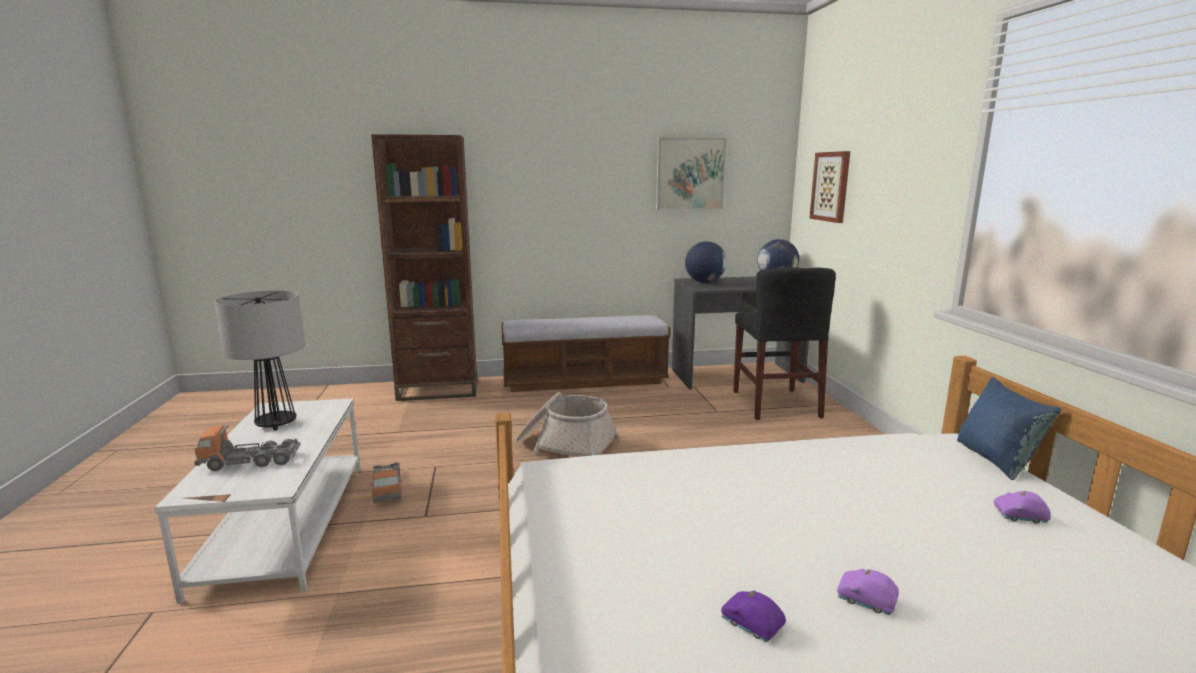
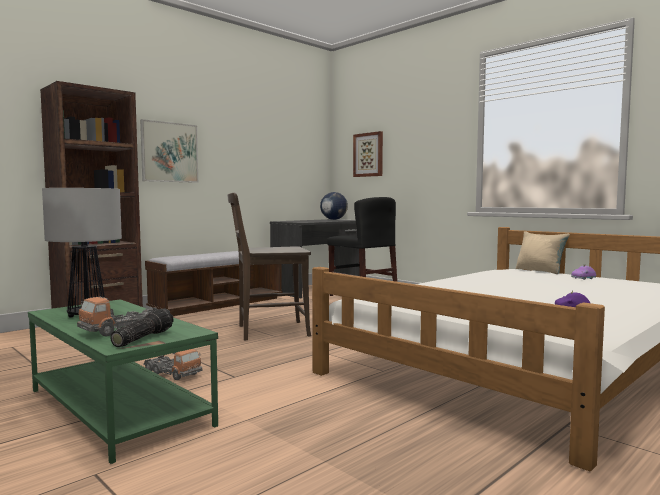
camera: 35 degrees left, 10 degrees down
white coffee table [155,398,361,604] -> green coffee table [28,299,218,464]
basket [516,392,620,457] -> brown chair [227,192,311,340]
picture [656,138,727,210] -> picture moved to [140,119,198,183]
globe [685,241,727,283] -> none
purple toy car [837,569,899,615] -> none
blue pillow [957,377,1061,480] -> beige pillow [516,231,570,274]
none -> flashlight [110,308,174,347]

